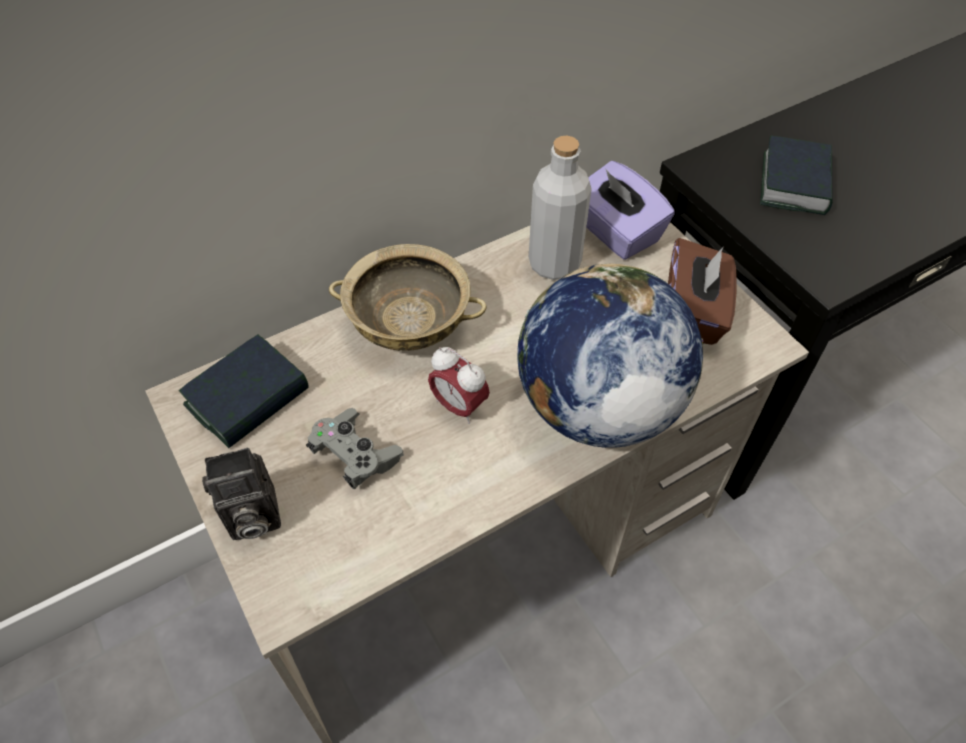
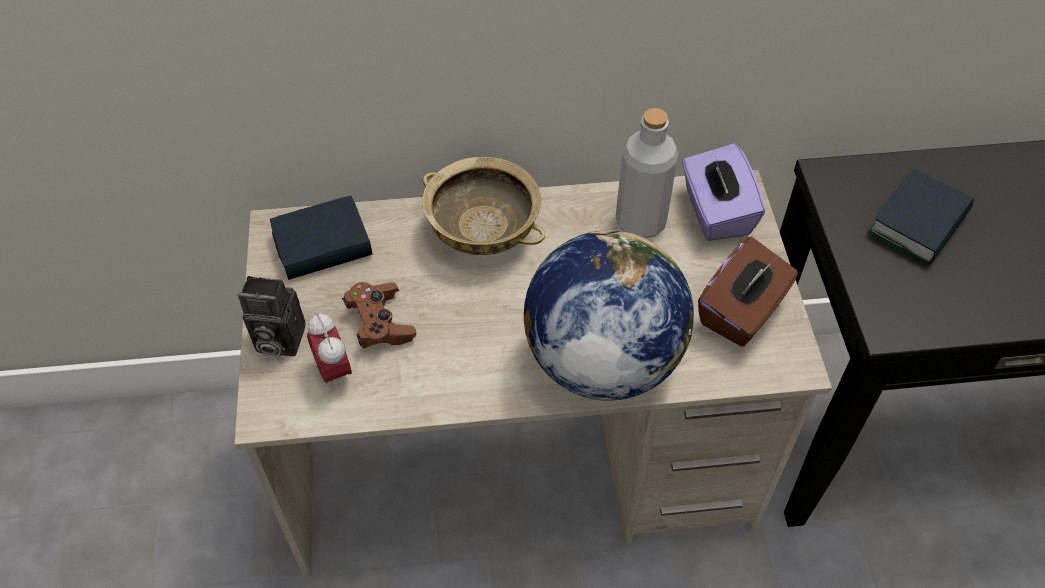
camera: 25 degrees right, 0 degrees up
grey game controller [306,408,404,489] -> brown game controller [342,282,416,349]
alarm clock [428,347,490,424] -> alarm clock moved to [307,313,352,390]

